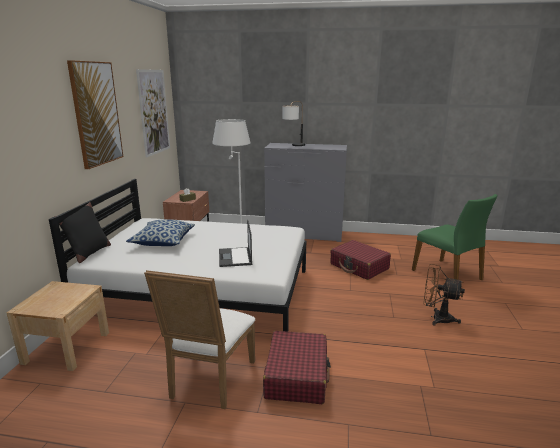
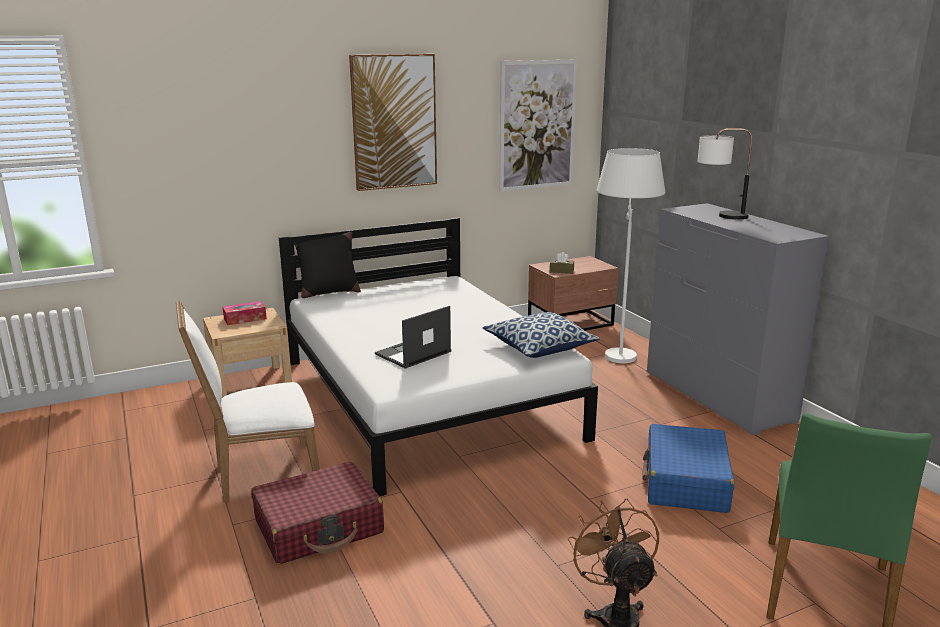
camera: 55 degrees right, 0 degrees up
pillow [126,220,195,246] -> pillow moved to [483,312,600,358]
red suitcase [330,240,391,280] -> blue suitcase [642,424,734,513]
none -> tissue box [223,301,267,325]

